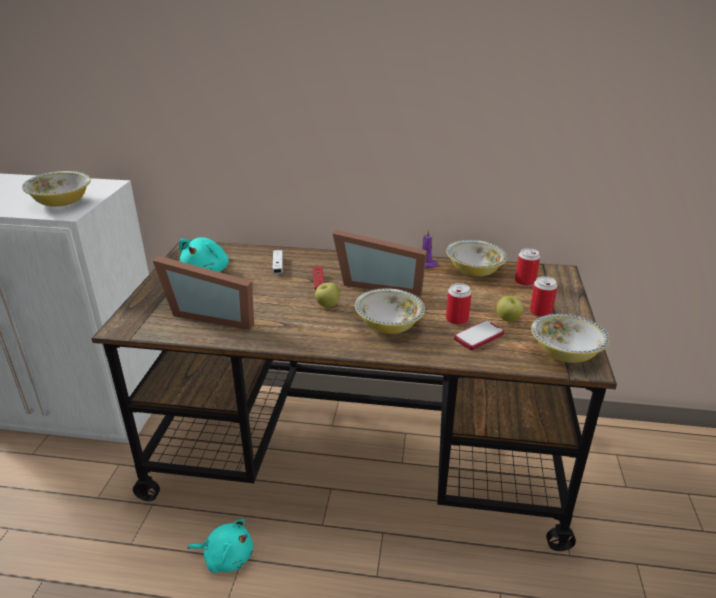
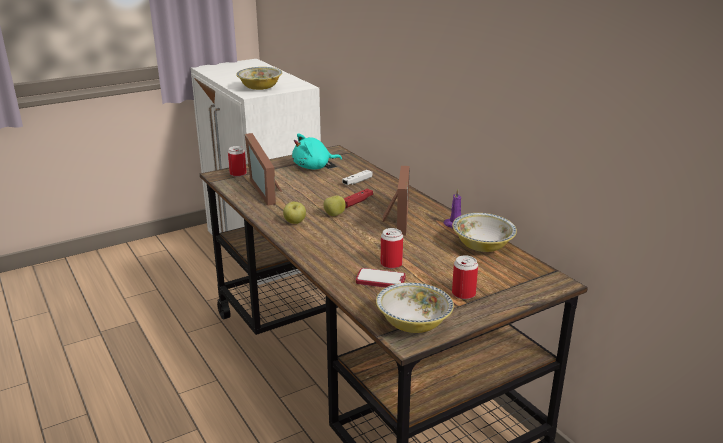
camera: 50 degrees right, 5 degrees down
turquoise plush toy [188,519,253,573] -> none
picture frame [333,229,427,296] -> picture frame turned 150 degrees counterclockwise [382,166,410,236]
bowl [355,288,425,334] -> none
apple [496,296,524,321] -> apple moved to [283,202,306,224]
can [515,248,540,286] -> can moved to [228,146,247,177]

